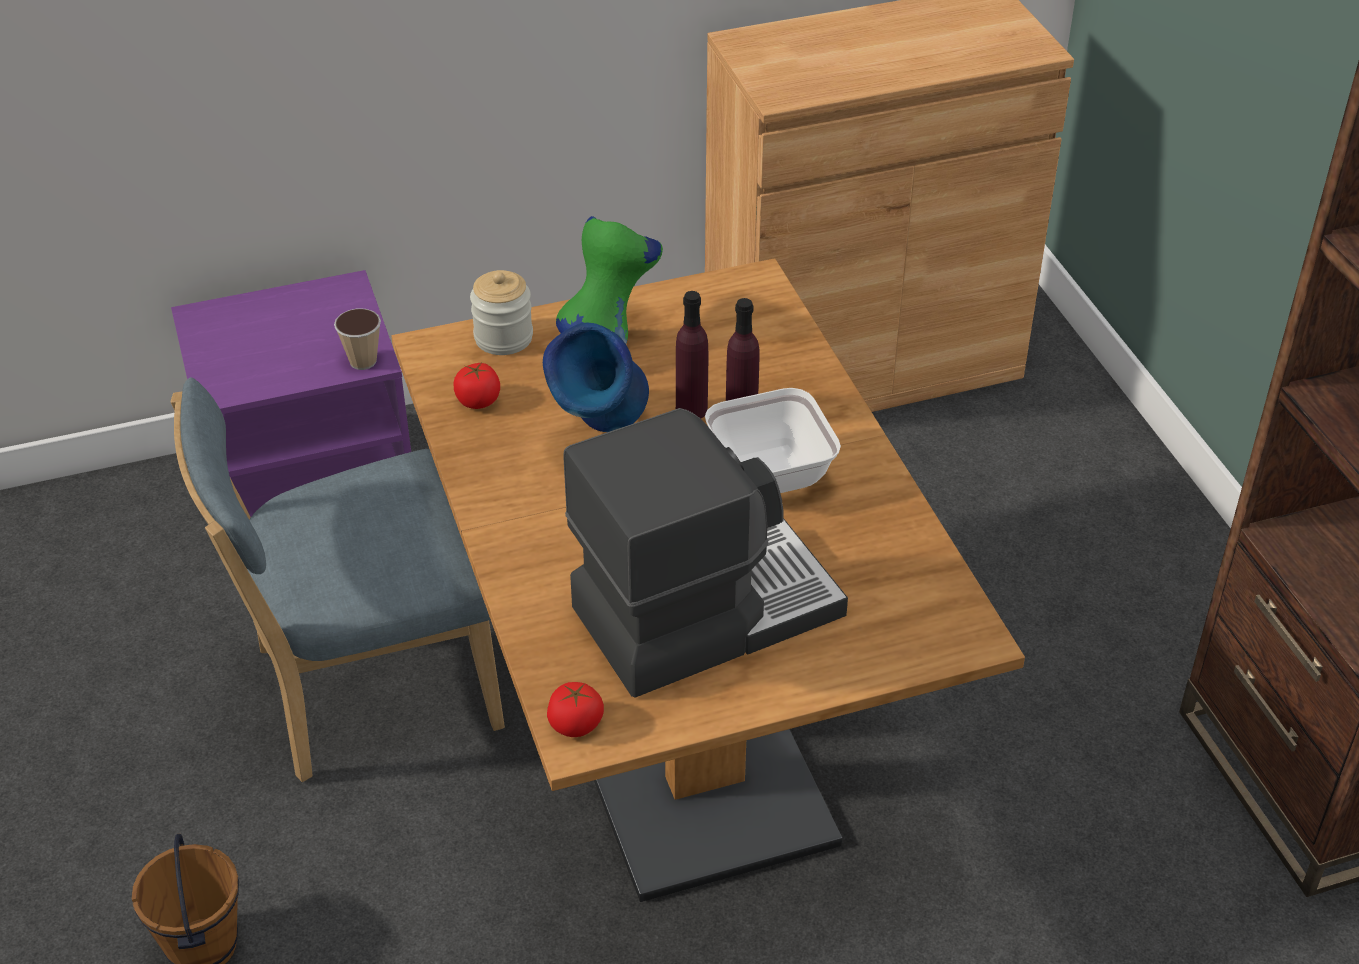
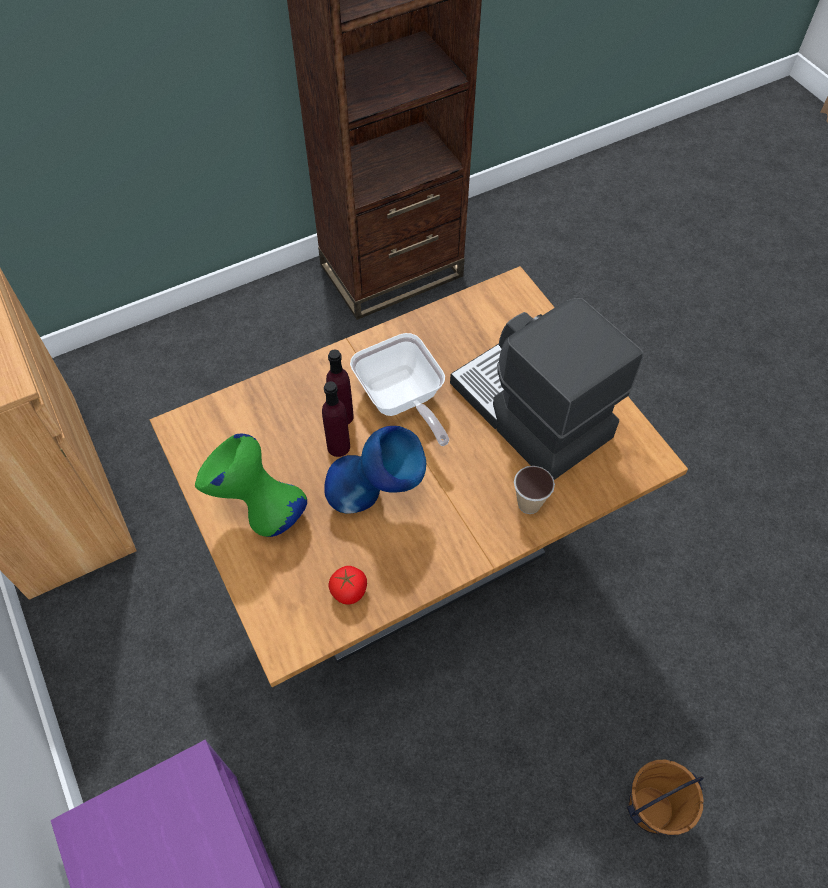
camera: 100 degrees left, 15 degrees up
blue chair [171,377,505,782] -> none
cup [334,309,381,370] -> cup moved to [514,466,555,514]
jar [470,270,533,355] -> none
tomato [547,682,604,737] -> none

